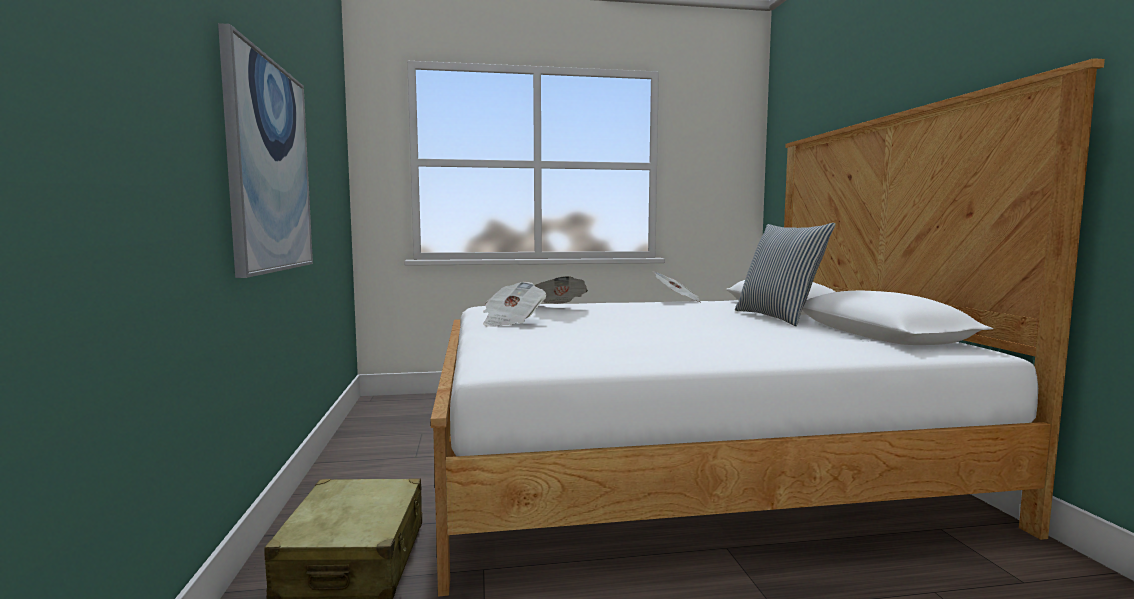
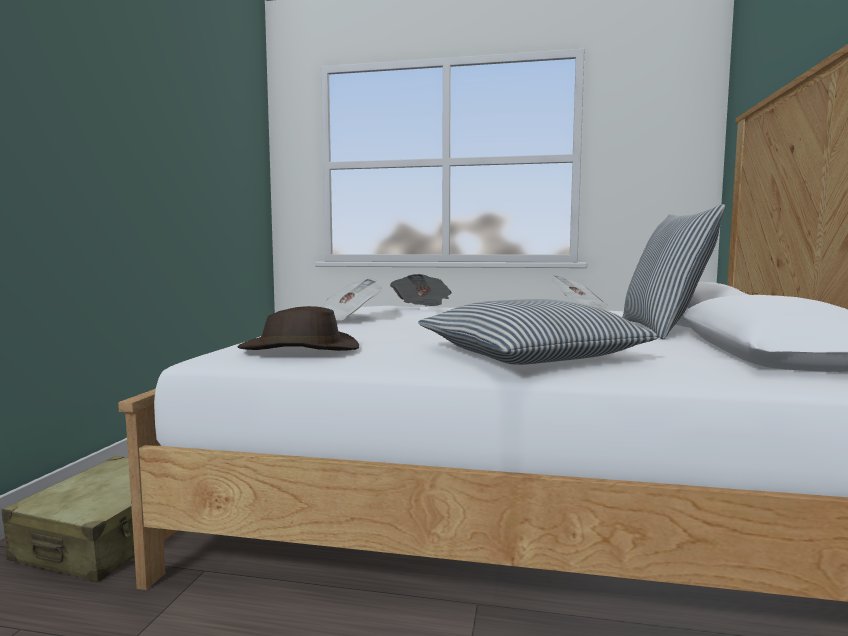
camera: 20 degrees right, 0 degrees up
picture [218,23,313,278] -> none
none -> brown hat [238,306,359,351]
none -> pillow [418,299,659,365]

